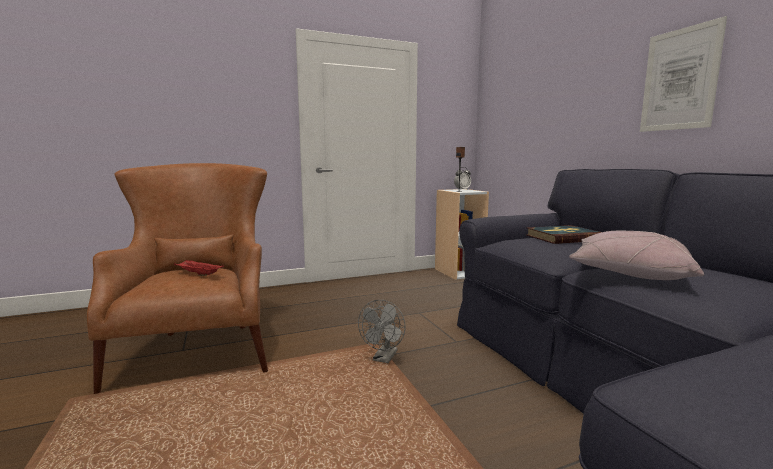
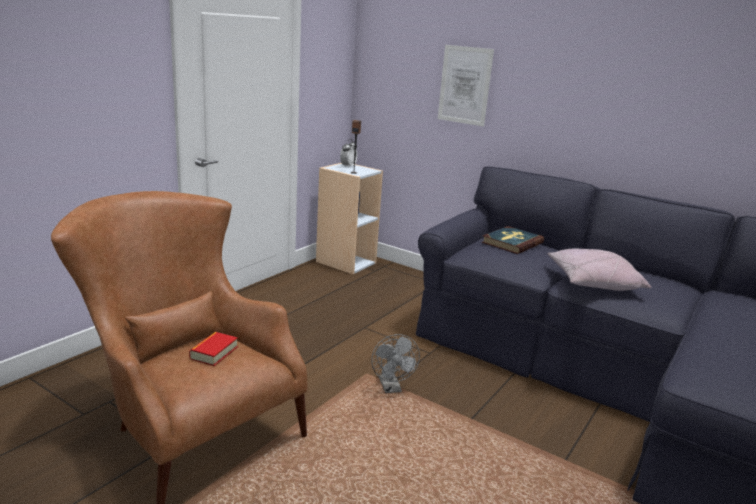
camera: 35 degrees left, 10 degrees up
red tray [174,259,224,276] -> book [189,332,238,366]
picture [640,16,727,132] -> picture moved to [438,45,494,126]

